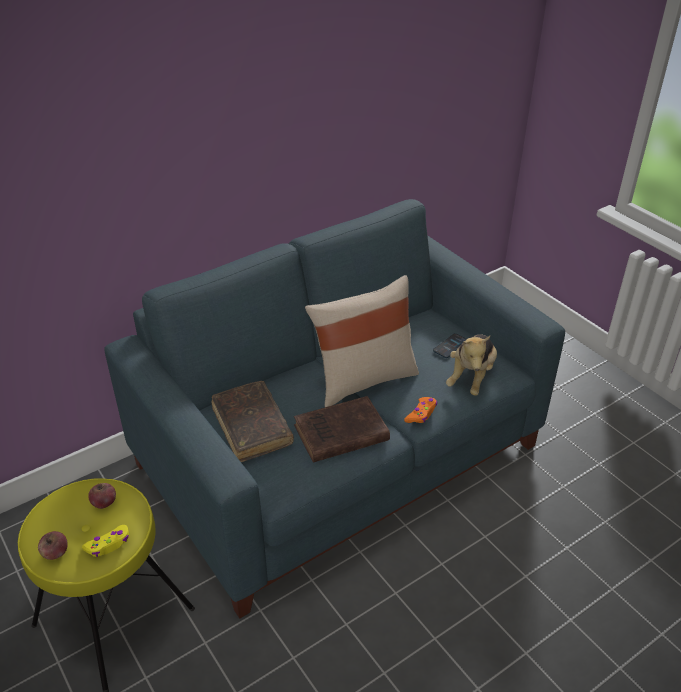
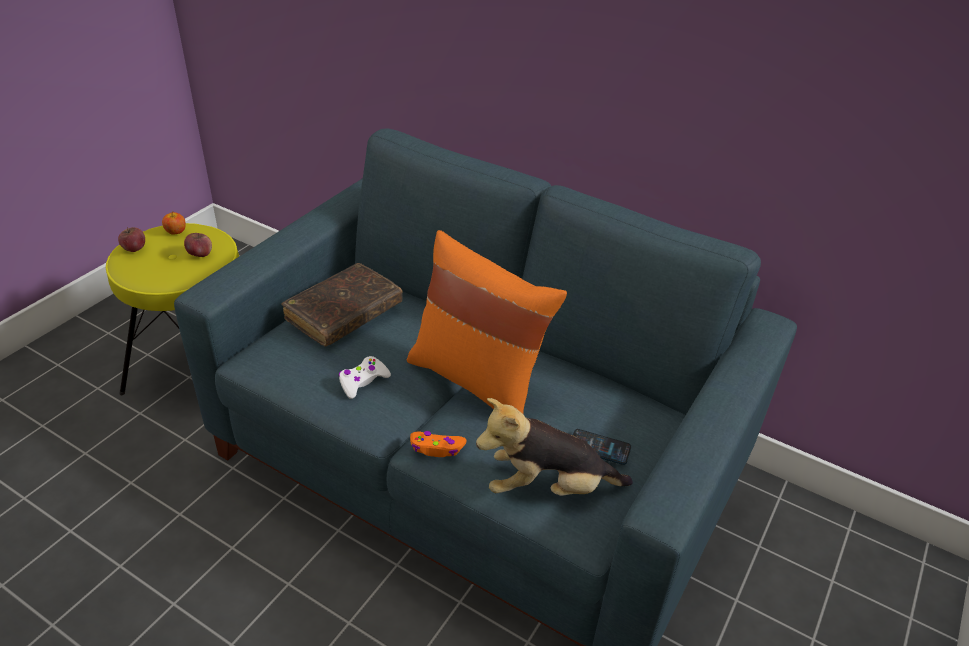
camera: 65 degrees right, 0 degrees up
yellow game controller [82,525,129,557] -> none
brown book [294,396,390,463] -> white game controller [339,356,391,399]
beige pillow [305,275,419,407] -> orange pillow [407,230,567,414]
none -> apple [162,211,186,235]

